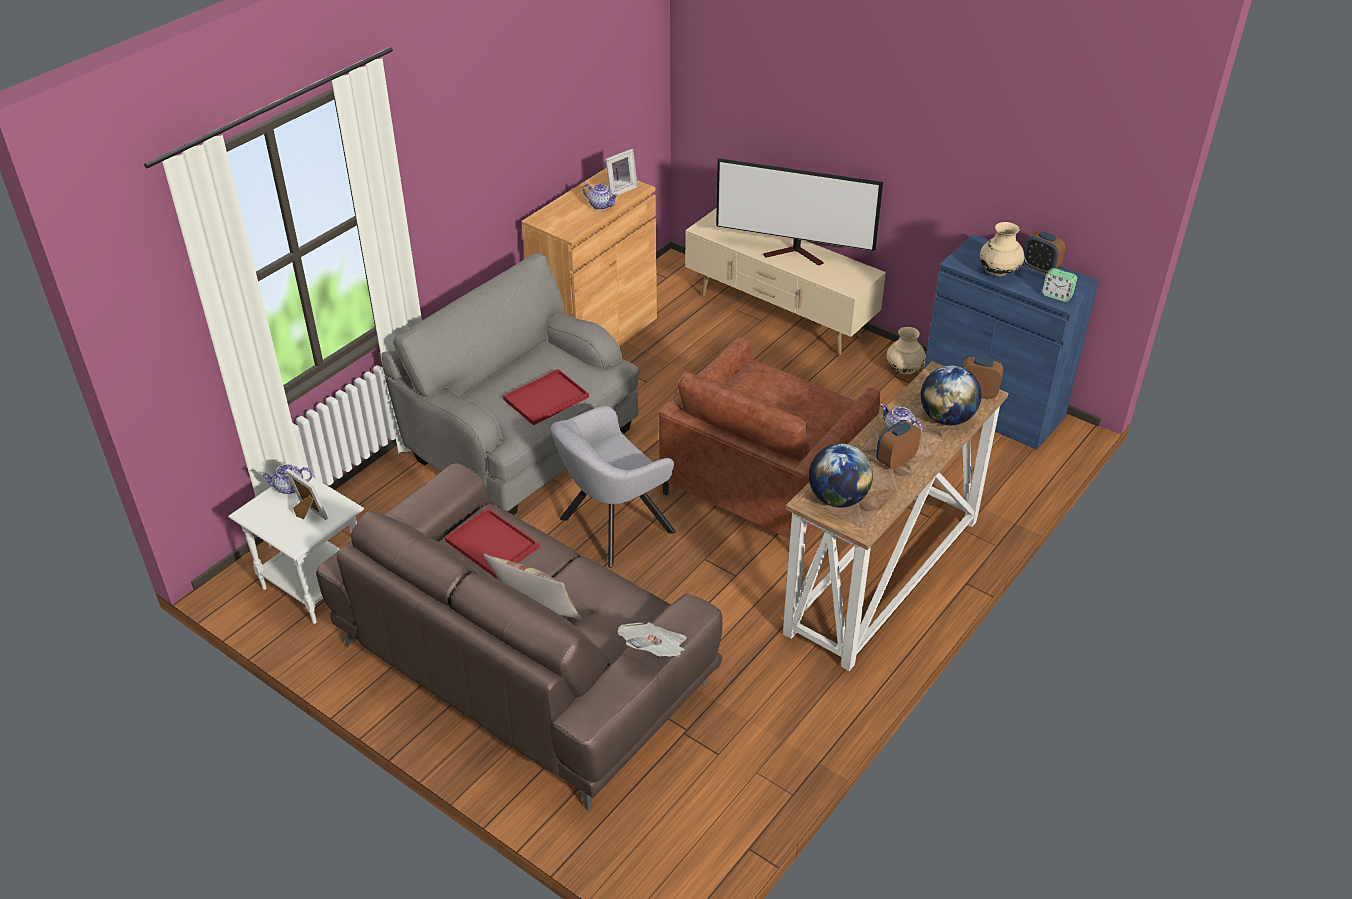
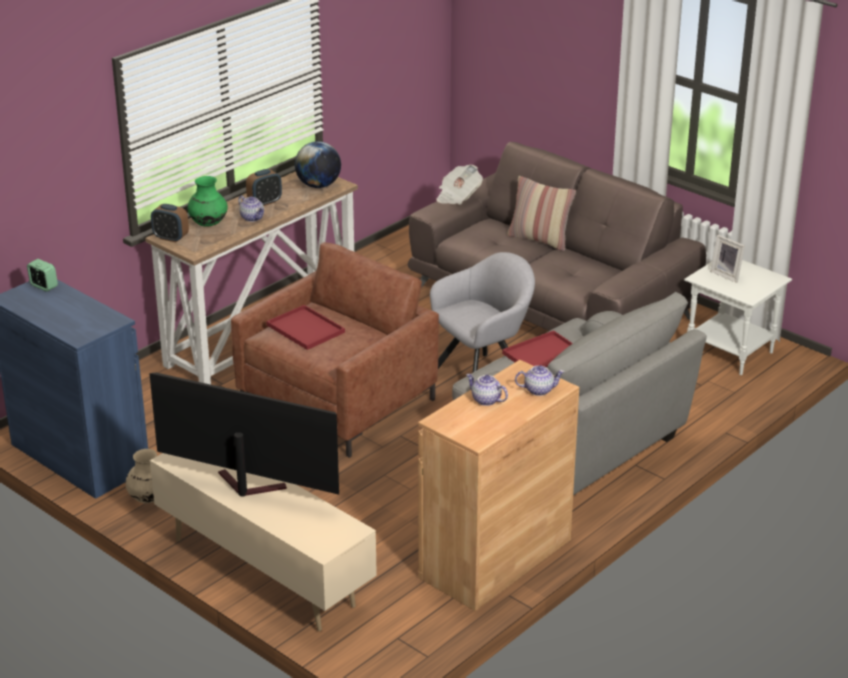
camera: 175 degrees left, 10 degrees down
teapot [260,464,312,494] -> teapot moved to [515,365,564,396]
red tray [445,508,539,579] -> red tray moved to [266,305,345,350]
picture frame [605,149,638,195] -> none
globe [921,366,981,425] -> green vase [187,176,228,227]
beige vase [980,222,1024,276] -> none
alarm clock [1024,231,1066,274] -> none

